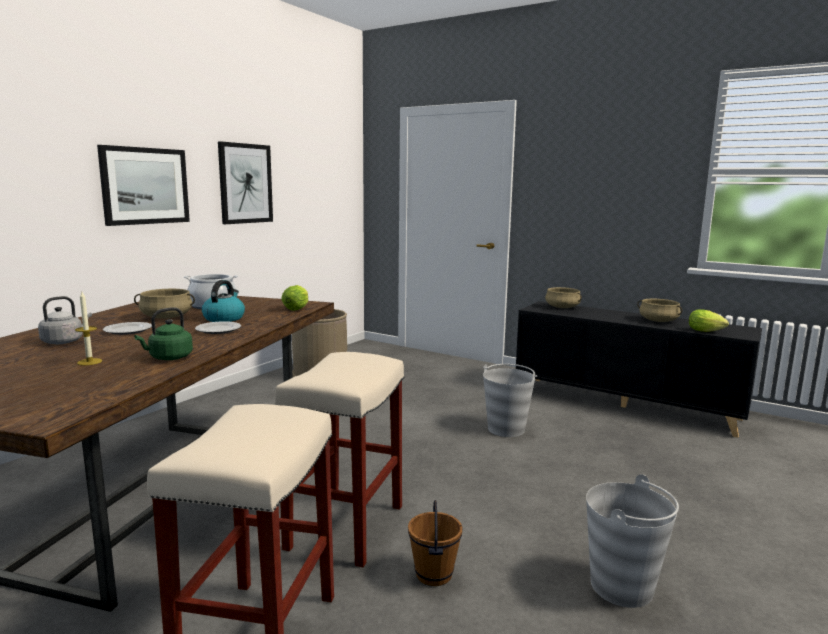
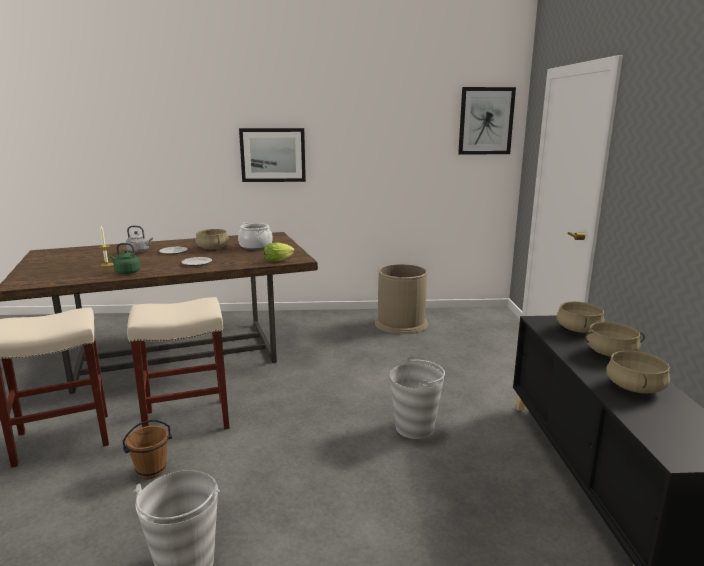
camera: 55 degrees right, 5 degrees up
kettle [202,280,245,322] -> none
picture [218,141,273,224] -> picture moved to [458,87,516,154]
lettuce [689,309,729,332] -> none
none -> beige cooking pot [585,322,645,357]

